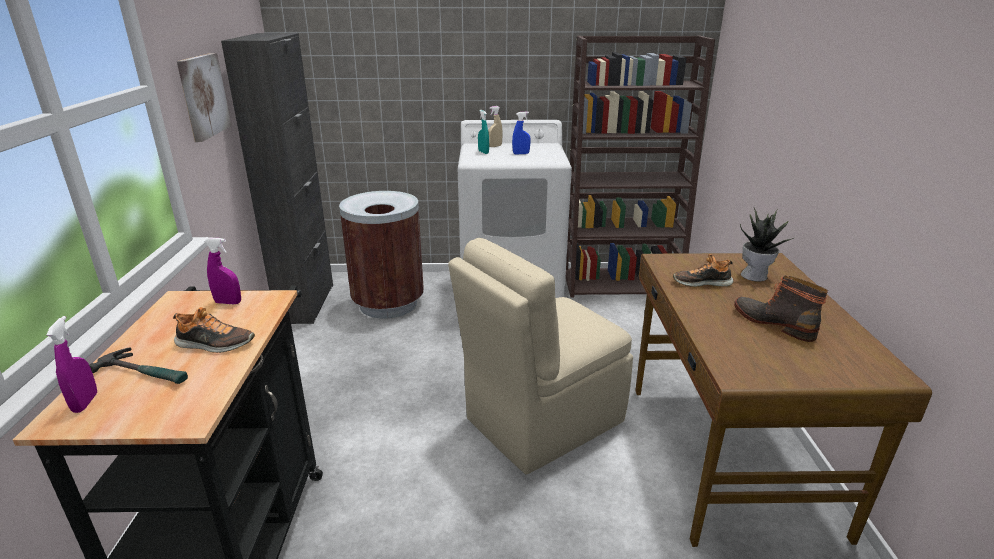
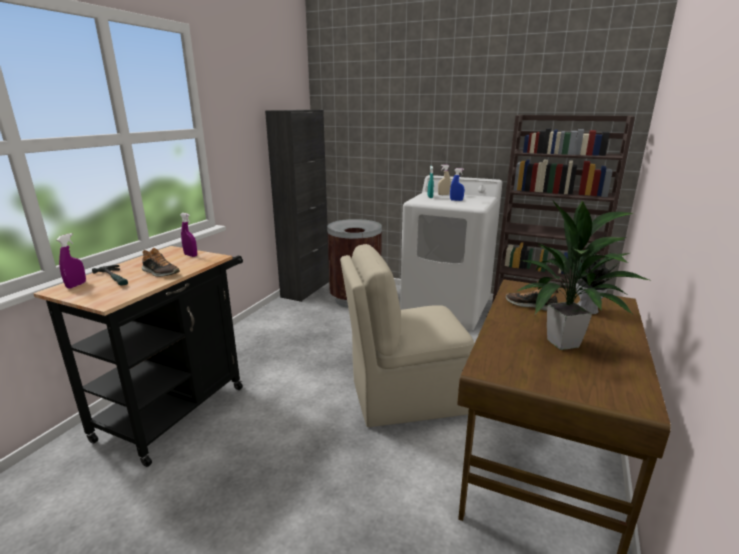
camera: 25 degrees right, 5 degrees down
picture [177,53,231,142] -> none
boot [734,276,828,342] -> potted plant [518,201,652,350]

